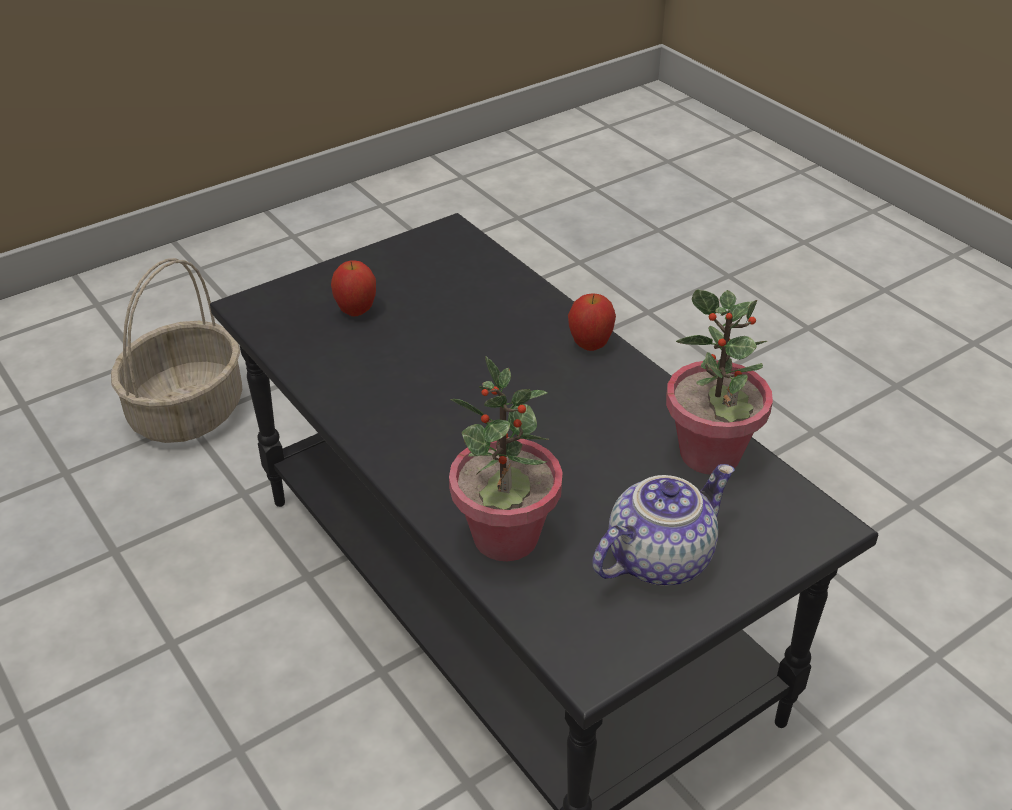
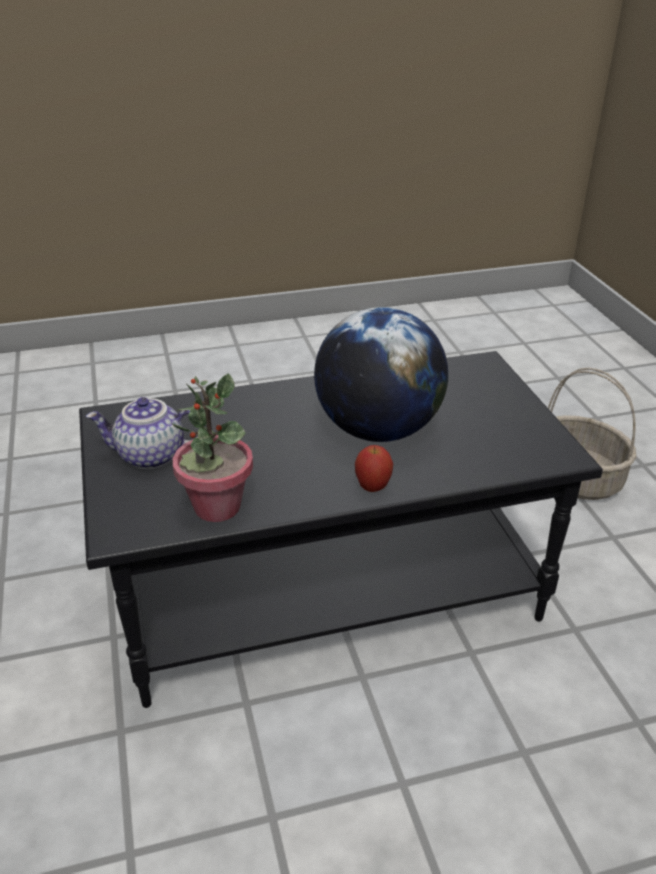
camera: 110 degrees right, 5 degrees down
apple [331,261,376,317] -> none
potted plant [449,356,563,561] -> none
teapot [592,464,735,586] -> teapot turned 105 degrees clockwise [86,397,205,469]
none -> globe [314,307,448,442]

